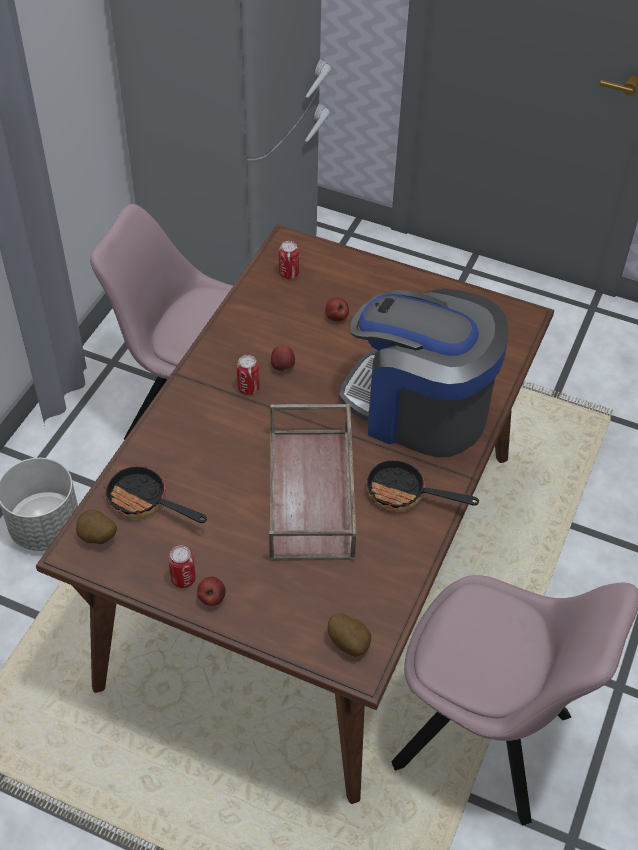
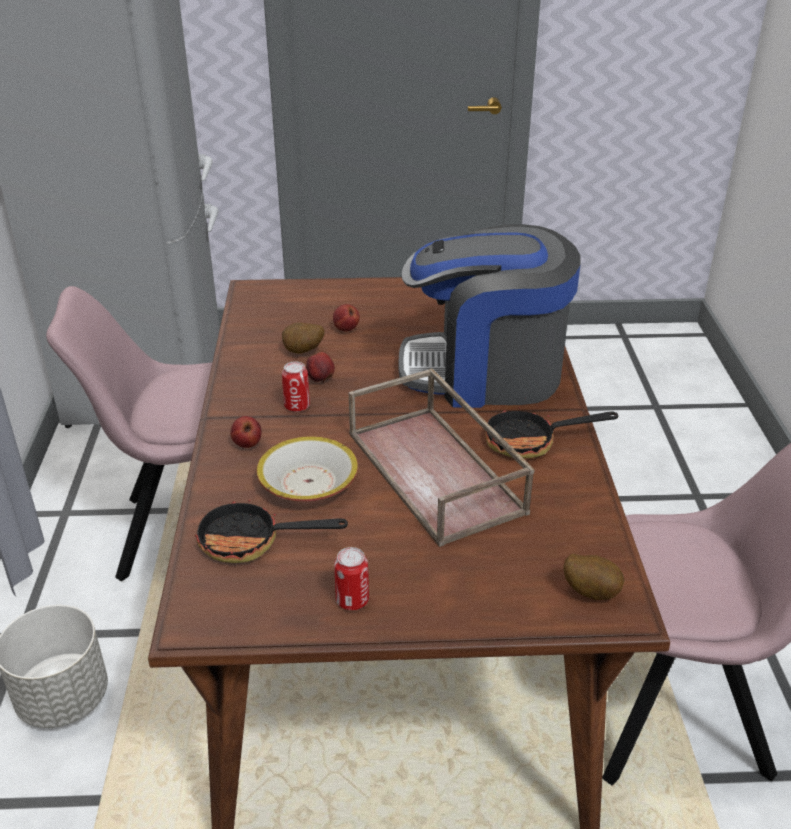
camera: 25 degrees left, 15 degrees down
potato [76,510,117,544] -> potato moved to [282,322,325,354]
apple [197,577,226,606] -> apple moved to [230,416,262,448]
can [279,241,299,279] -> none
none -> bowl [257,436,358,501]

